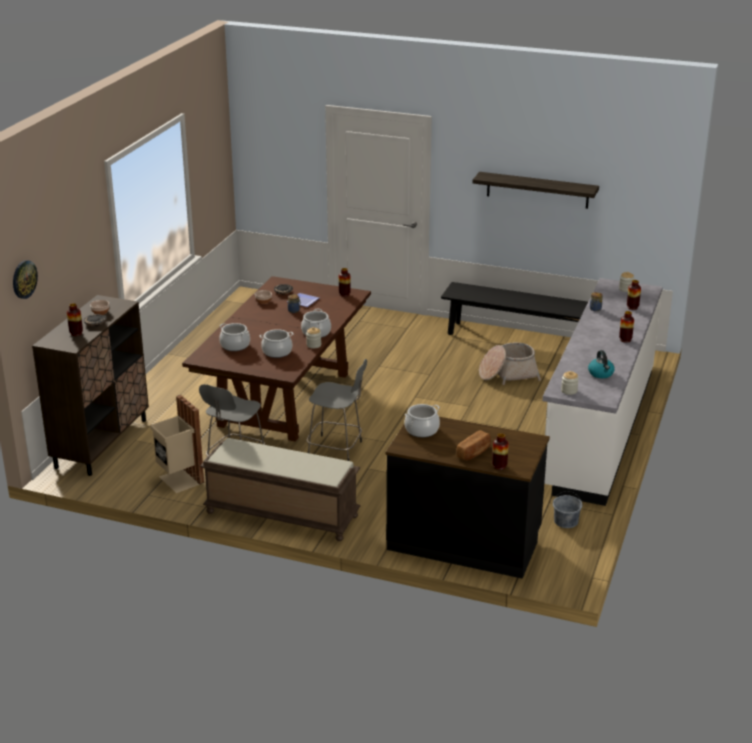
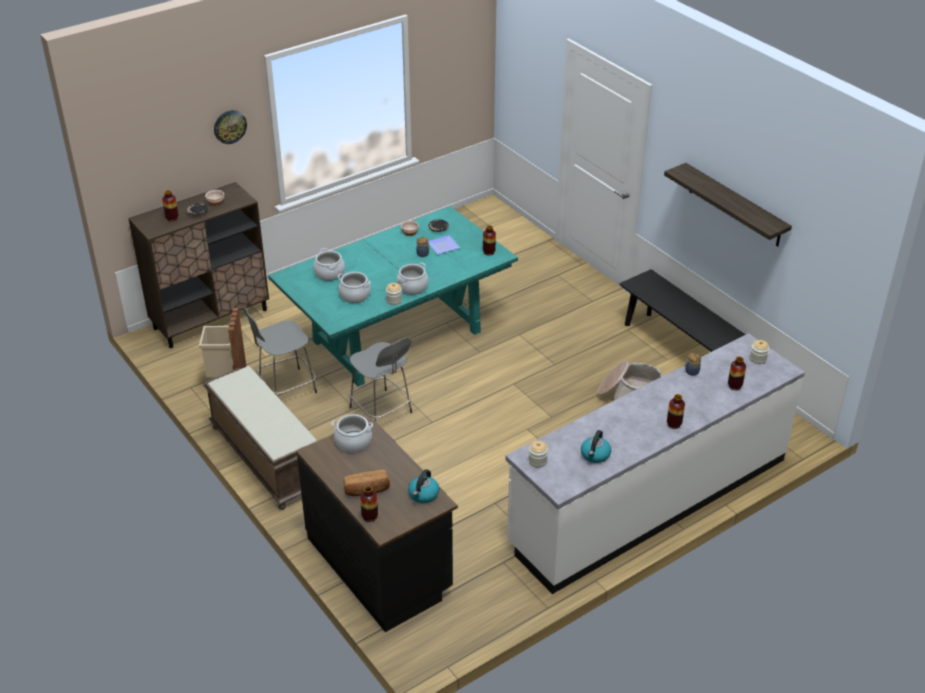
camera: 35 degrees right, 10 degrees up
wall clock [13,260,38,299] -> wall clock moved to [214,110,247,144]
brown dining table [182,276,371,442] -> turquoise dining table [268,206,518,386]
grey bucket [553,491,582,528] -> none
none -> kettle [408,469,440,503]

